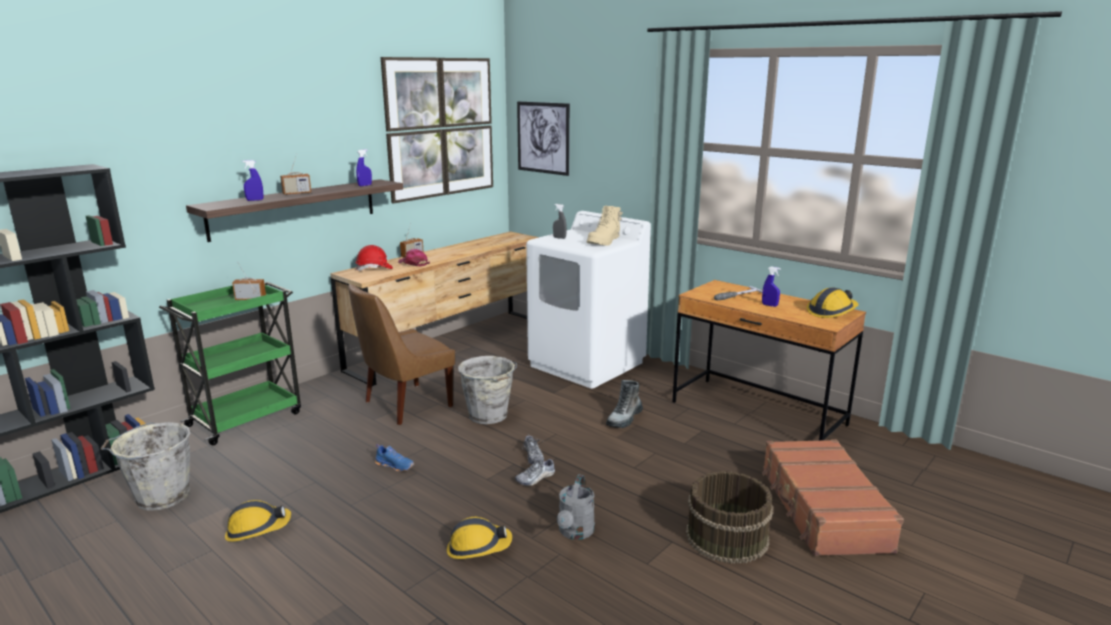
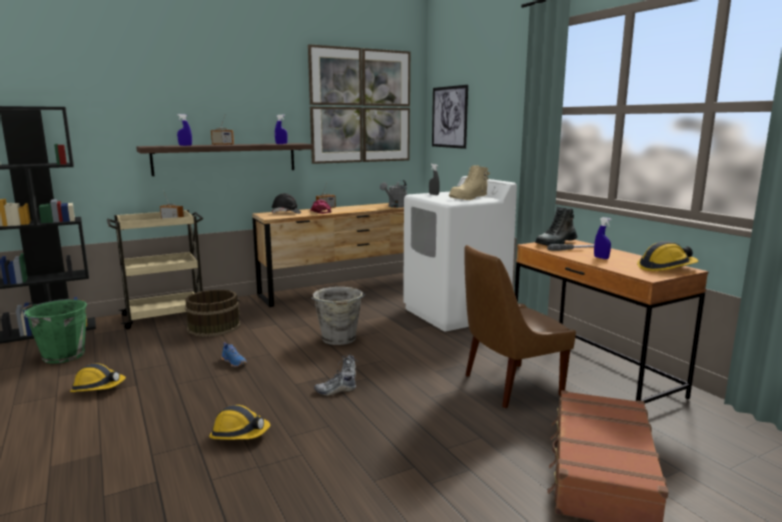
camera: 20 degrees right, 5 degrees down
grey bucket [101,422,191,511] -> green bucket [22,299,87,364]
green cart [159,282,301,445] -> beige cart [107,210,203,329]
brown chair [348,284,455,425] -> brown chair moved to [464,245,576,408]
red hard hat [356,245,393,271] -> black hard hat [272,193,301,214]
grey watering can [557,474,595,540] -> grey watering can moved to [380,180,407,208]
boot [606,380,643,428] -> boot moved to [535,206,578,246]
brown bucket [686,471,773,564] -> brown bucket moved to [185,290,241,337]

